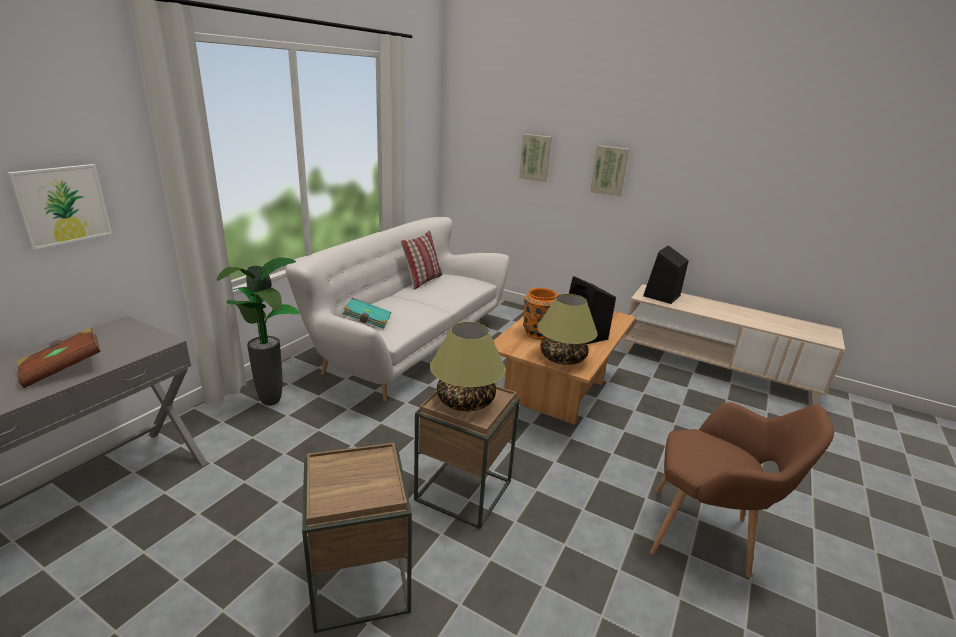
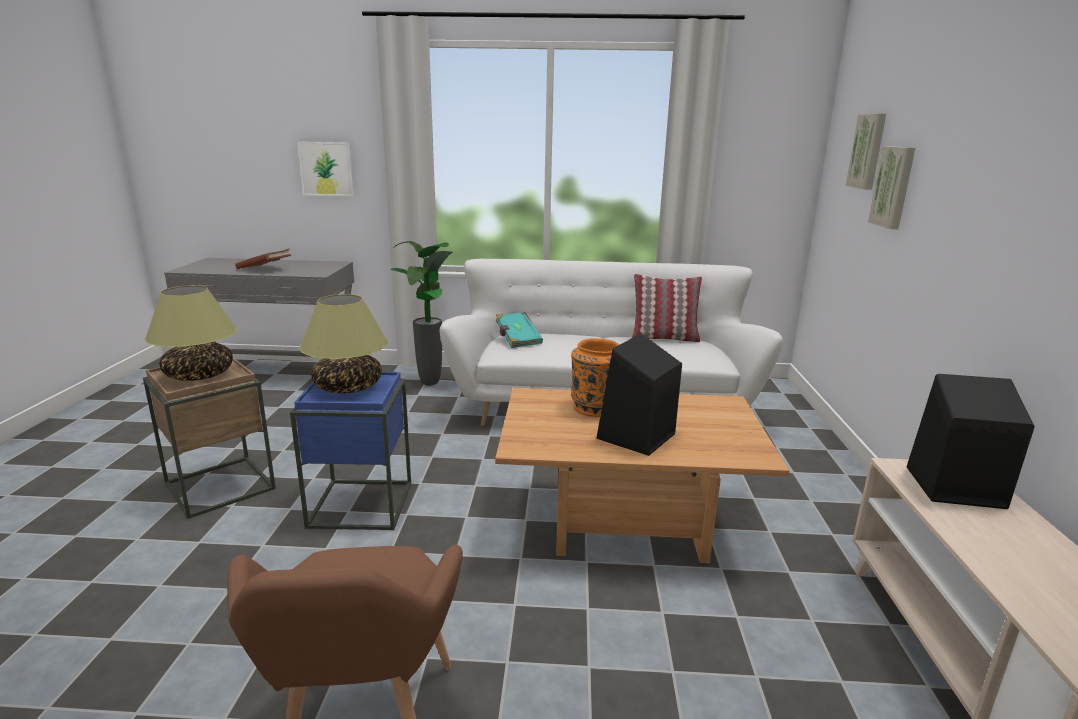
camera: 65 degrees right, 5 degrees down
brown side table [414,386,520,529] -> blue side table [290,372,411,530]
table lamp [537,294,598,365] -> table lamp moved to [145,285,237,381]
picture [590,145,629,197] -> picture moved to [846,113,886,190]

